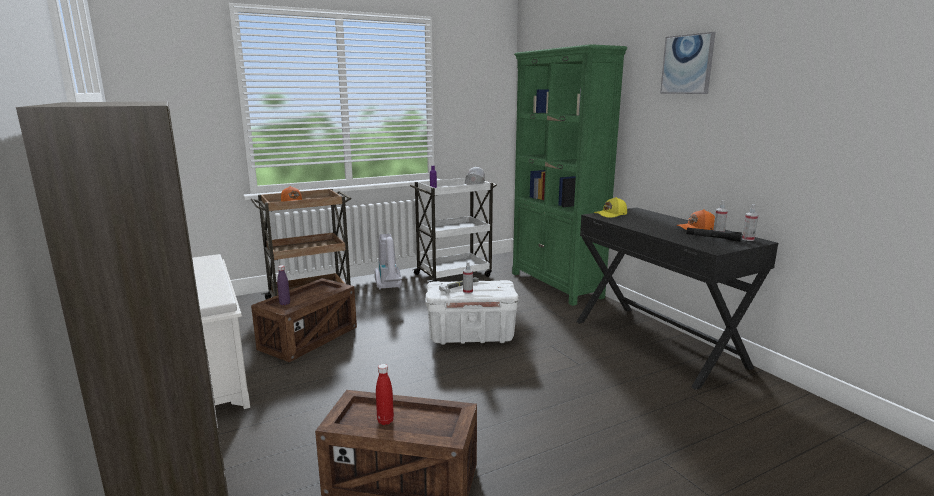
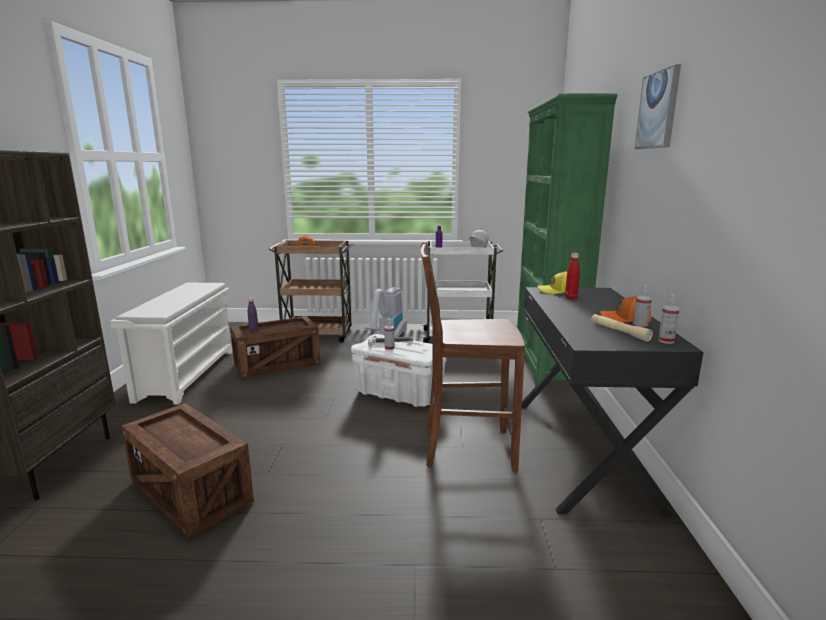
camera: 30 degrees right, 0 degrees up
red bottle [376,364,394,425] -> red bottle moved to [565,253,580,300]
black flashlight [686,227,742,242] -> beige flashlight [591,314,653,342]
none -> brown chair [421,242,525,472]

